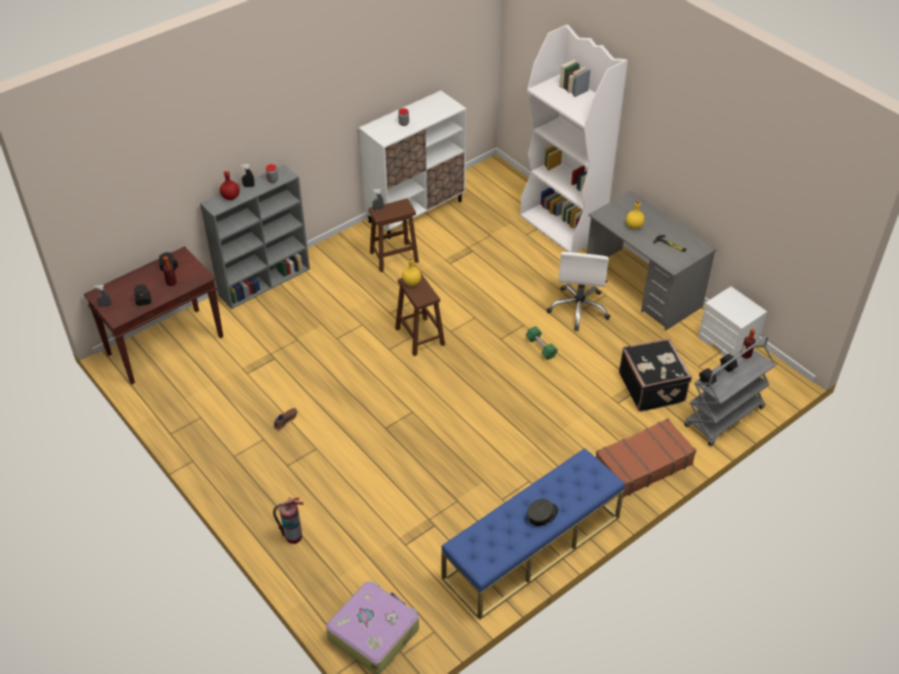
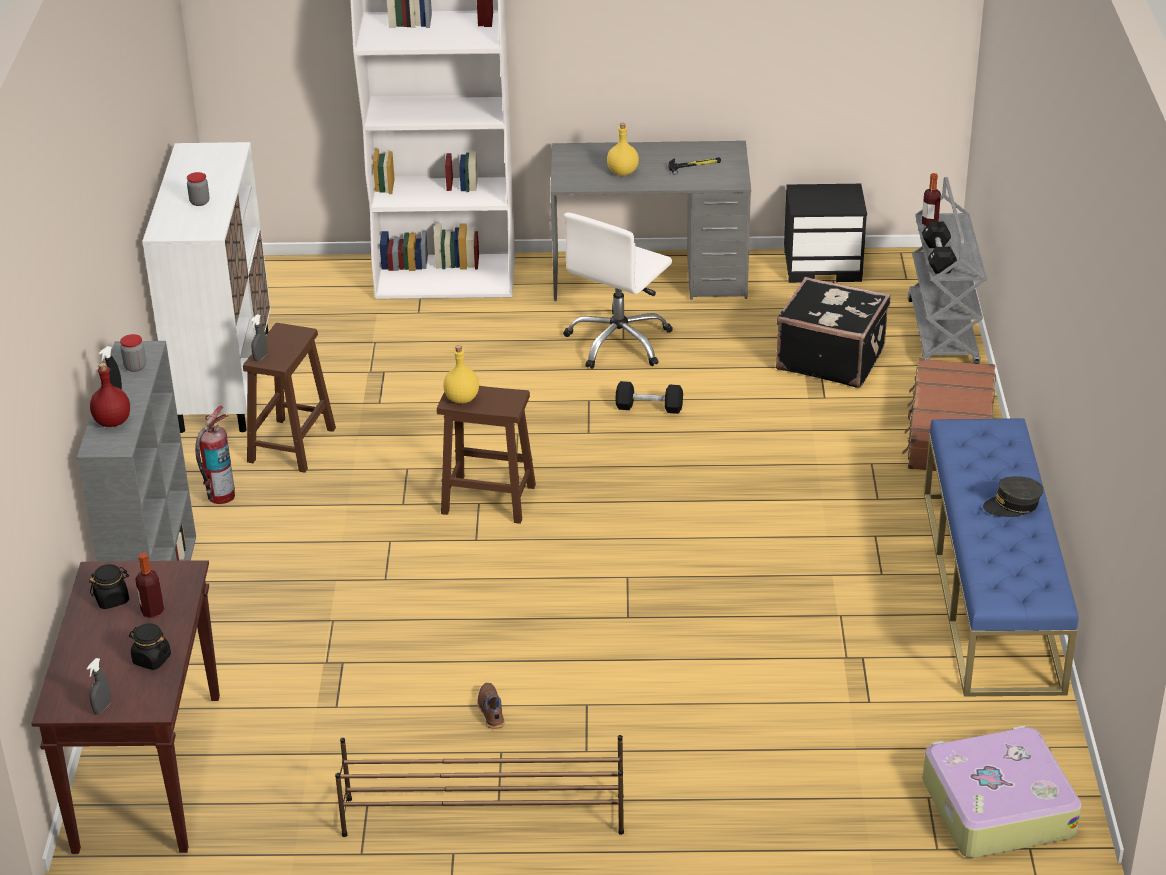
camera: 50 degrees left, 10 degrees down
fire extinguisher [273,498,303,544] -> fire extinguisher moved to [195,406,235,504]
green dumbbell [525,326,558,360] -> black dumbbell [615,381,683,414]
grey cap [527,499,558,526] -> grey cap turned 105 degrees counterclockwise [983,476,1043,517]
white office chair [546,252,610,331] -> white office chair turned 75 degrees clockwise [564,212,673,369]
white nightstand [698,286,767,356] -> black nightstand [784,184,867,283]
none -> brown shoe rack [335,735,624,837]

